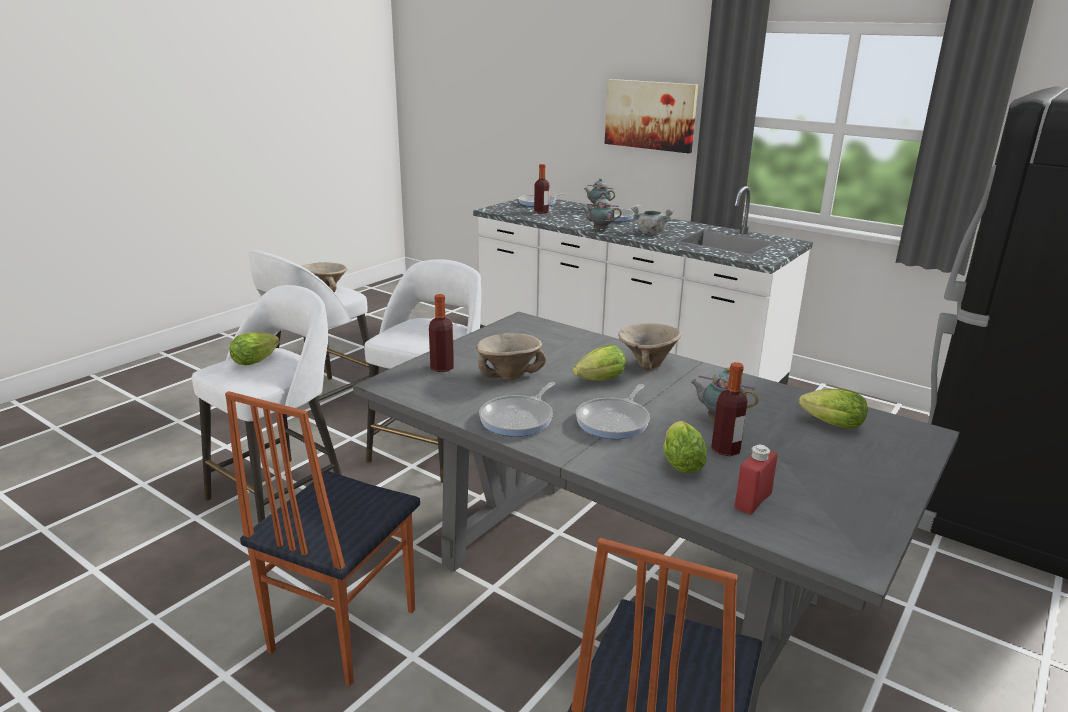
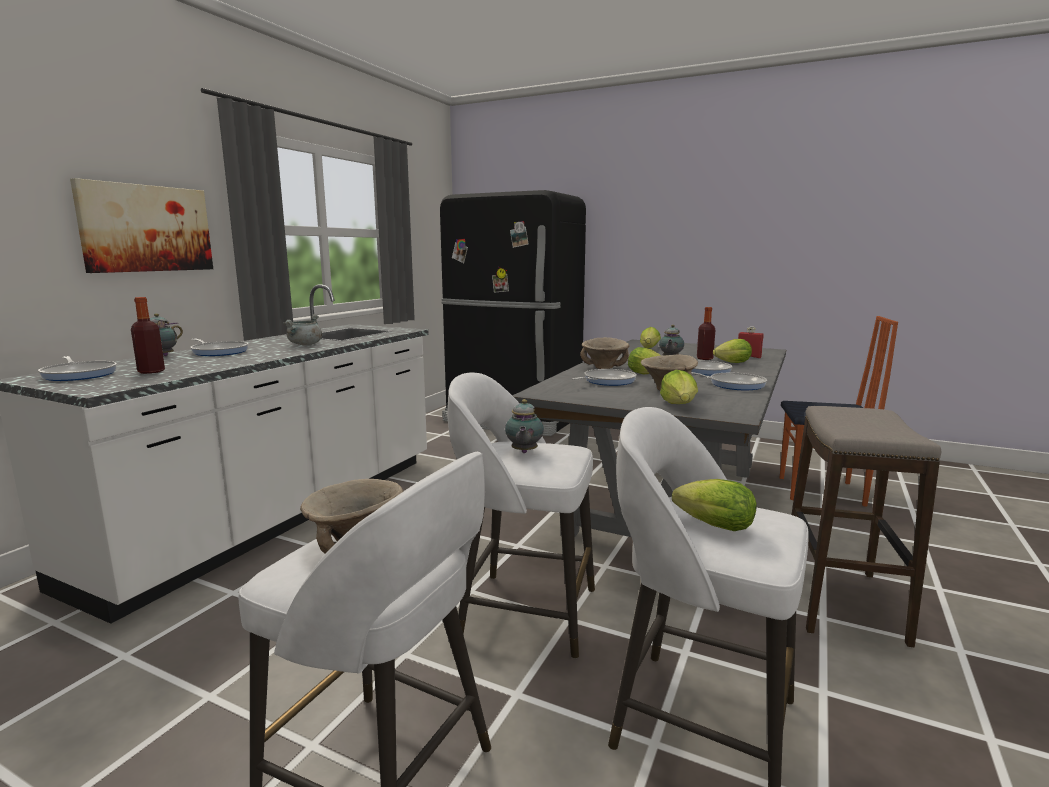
camera: 100 degrees left, 10 degrees down
chair [225,391,420,686] -> stool [791,406,941,647]
bottle [429,294,454,372] -> lettuce [660,370,698,404]
teapot [581,196,622,230] -> teapot moved to [505,399,544,453]
none -> frying pan [572,369,636,386]

